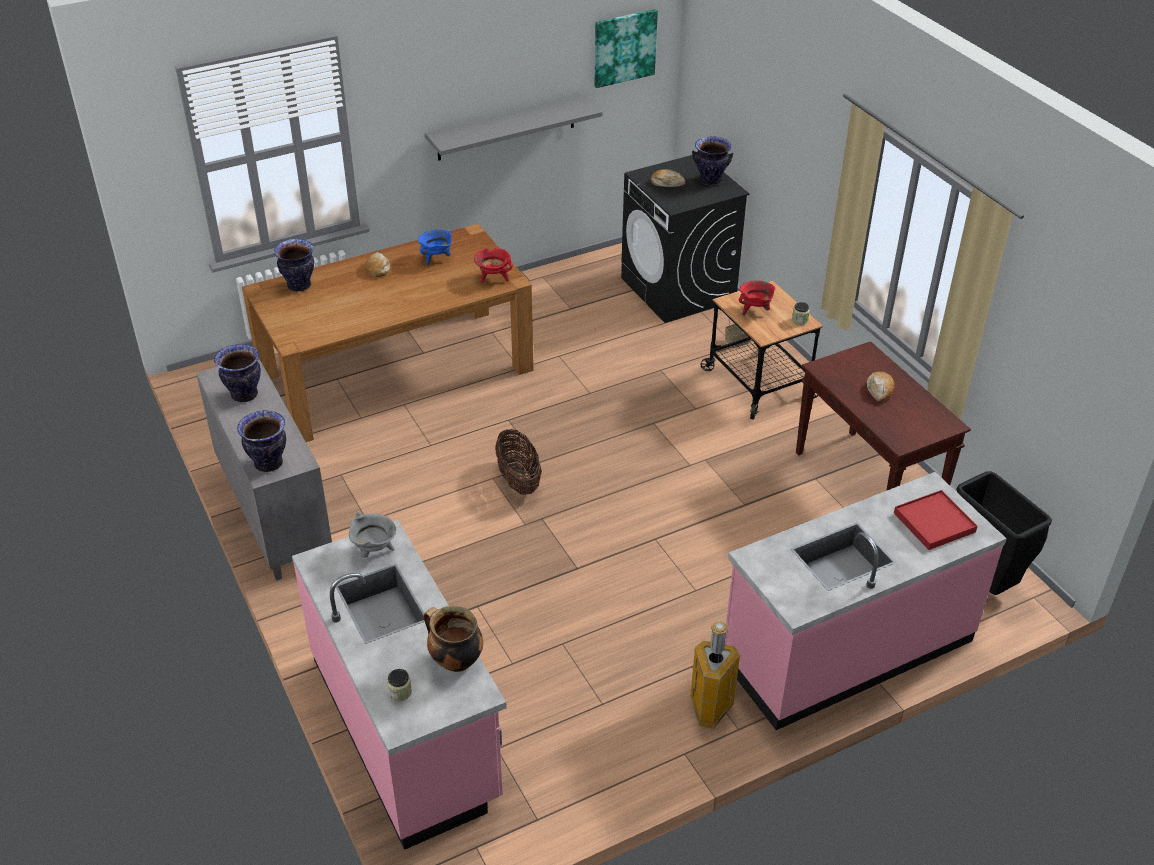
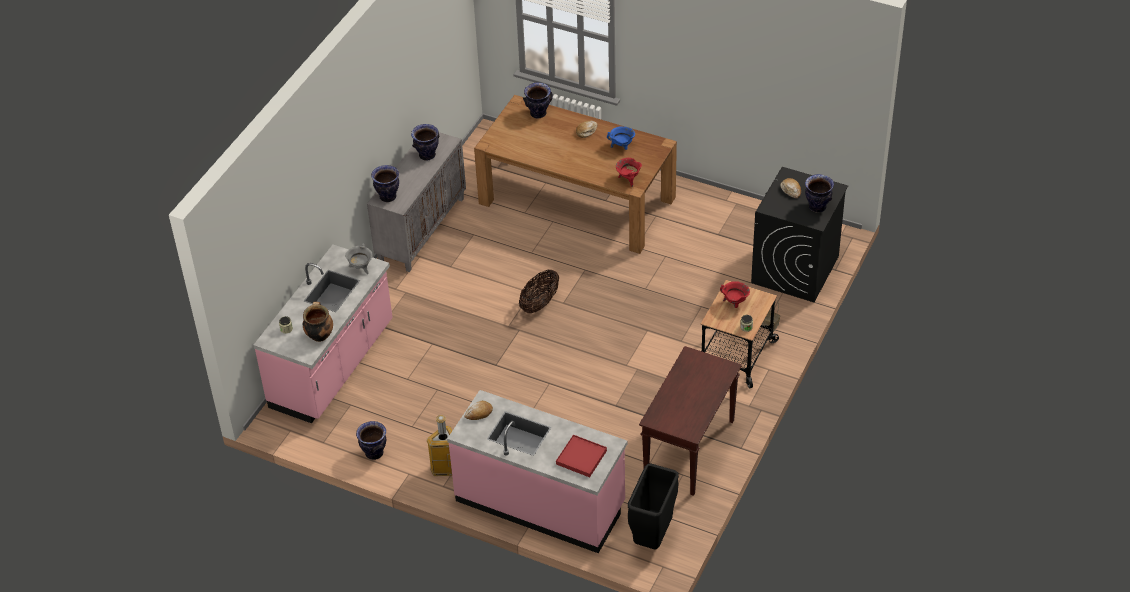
camera: 55 degrees right, 5 degrees up
grey shelf [425,96,602,161] -> none
picture [595,9,658,88] -> none
bread [867,372,895,402] -> bread moved to [464,400,493,420]
none -> vase [356,421,386,460]

